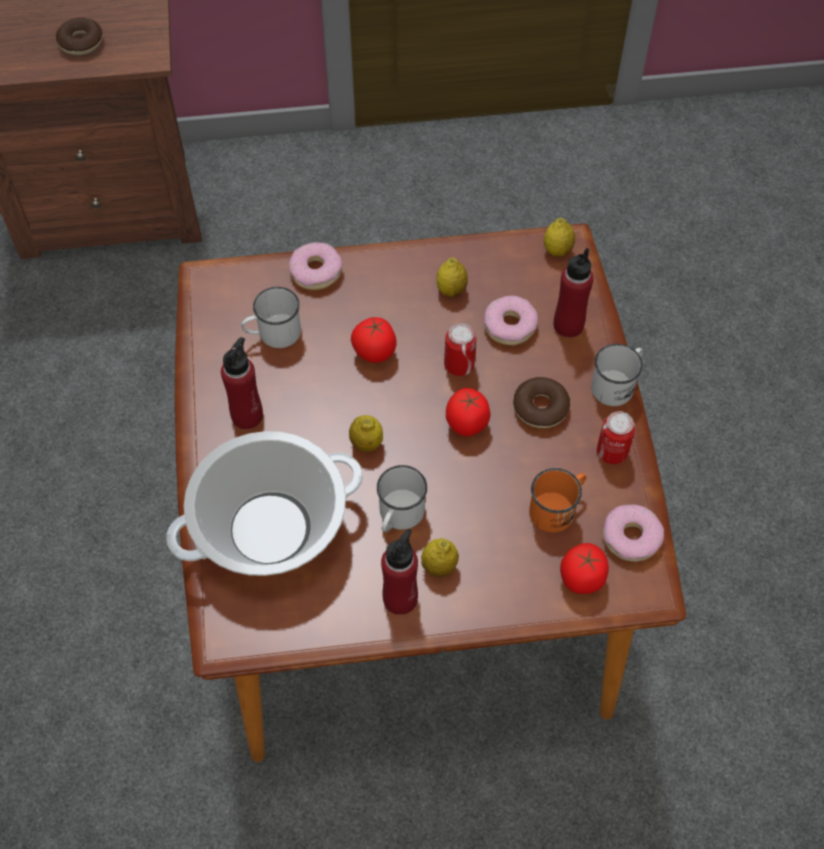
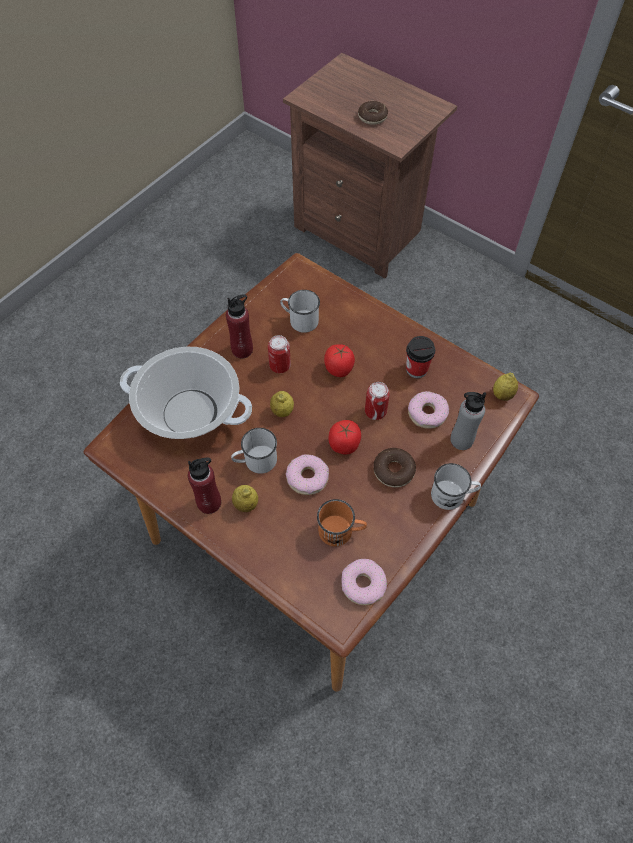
camera: 45 degrees right, 0 degrees up
donut [289,242,343,290] -> donut moved to [286,454,329,495]
lemon [436,257,468,297] -> cup [406,336,435,378]
red bottle [554,248,594,338] -> grey bottle [450,392,486,450]
tomato [560,543,609,594] -> none
can [597,411,635,464] -> can moved to [268,335,291,373]

